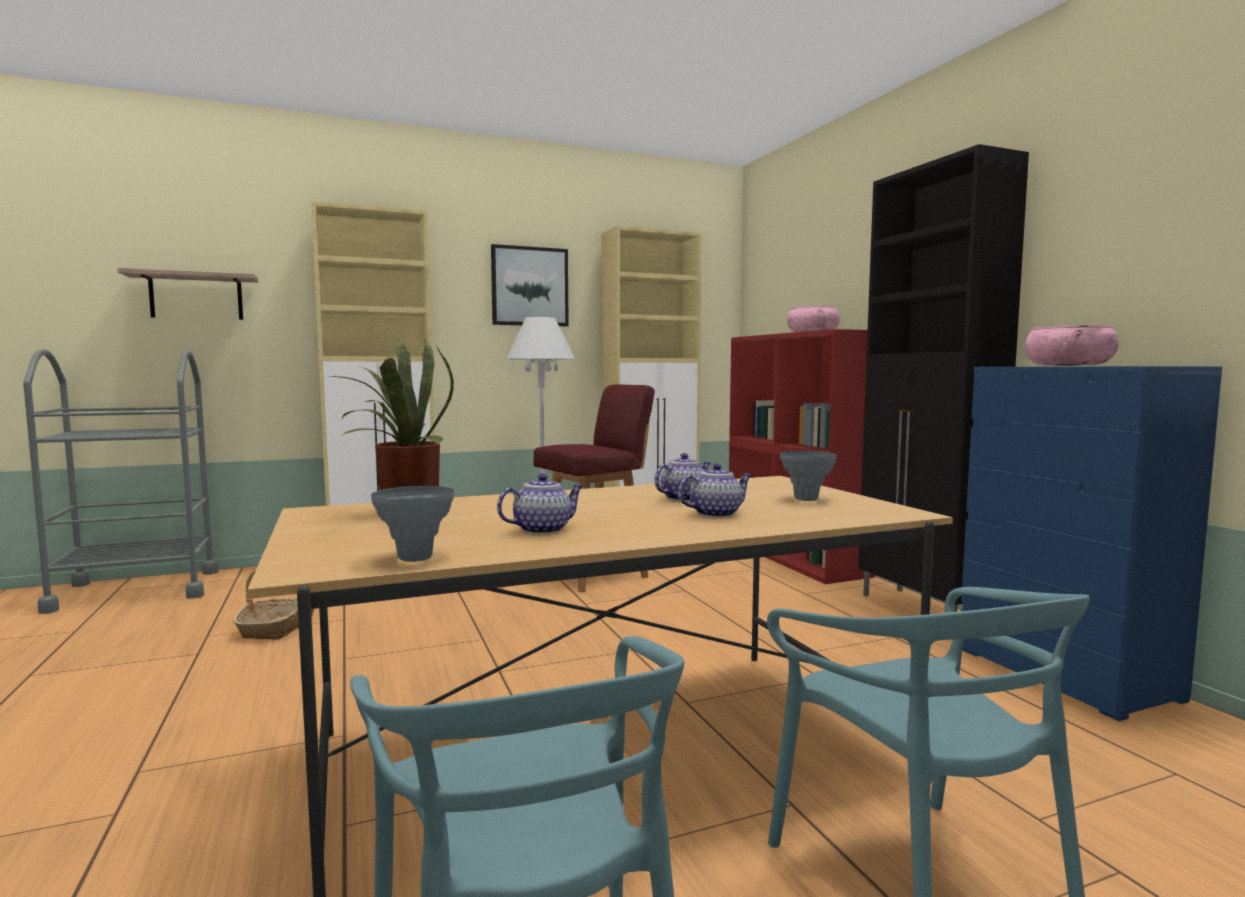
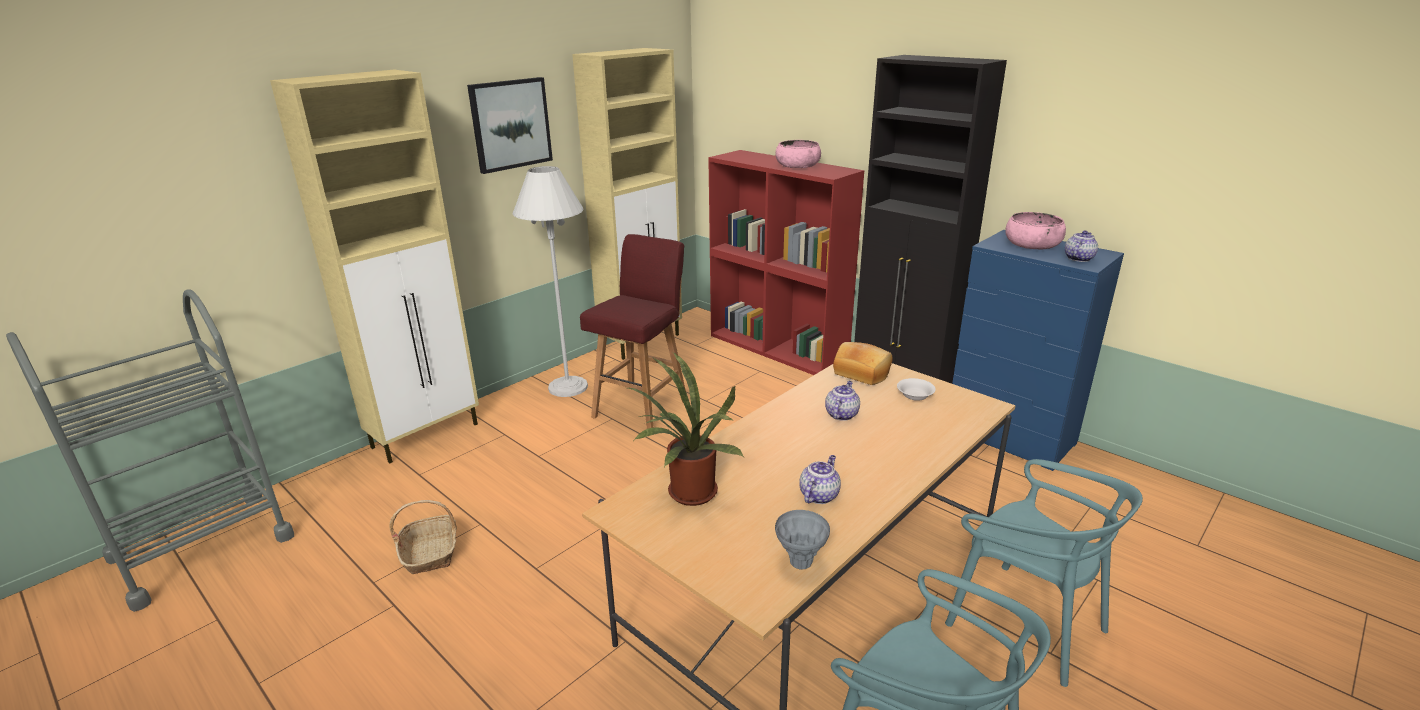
camera: 25 degrees left, 20 degrees up
shelf [117,268,258,320] -> none
teapot [678,463,752,518] -> teapot moved to [1065,230,1098,262]
grey vase [780,451,836,501] -> white bowl [897,378,936,401]
none -> bread [833,342,893,385]

